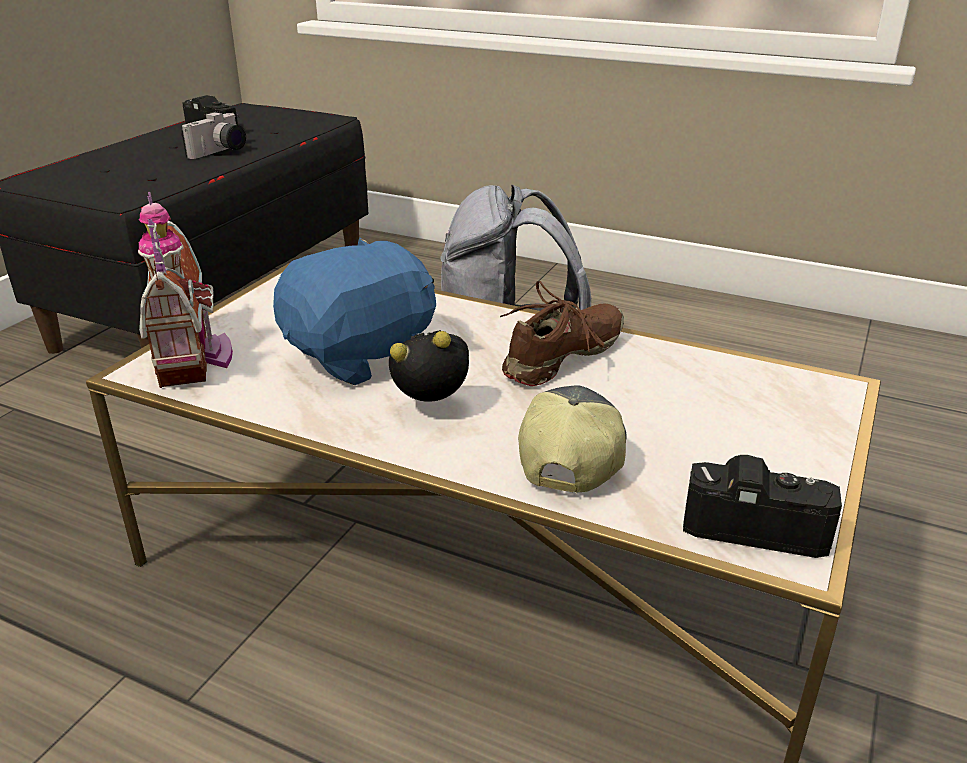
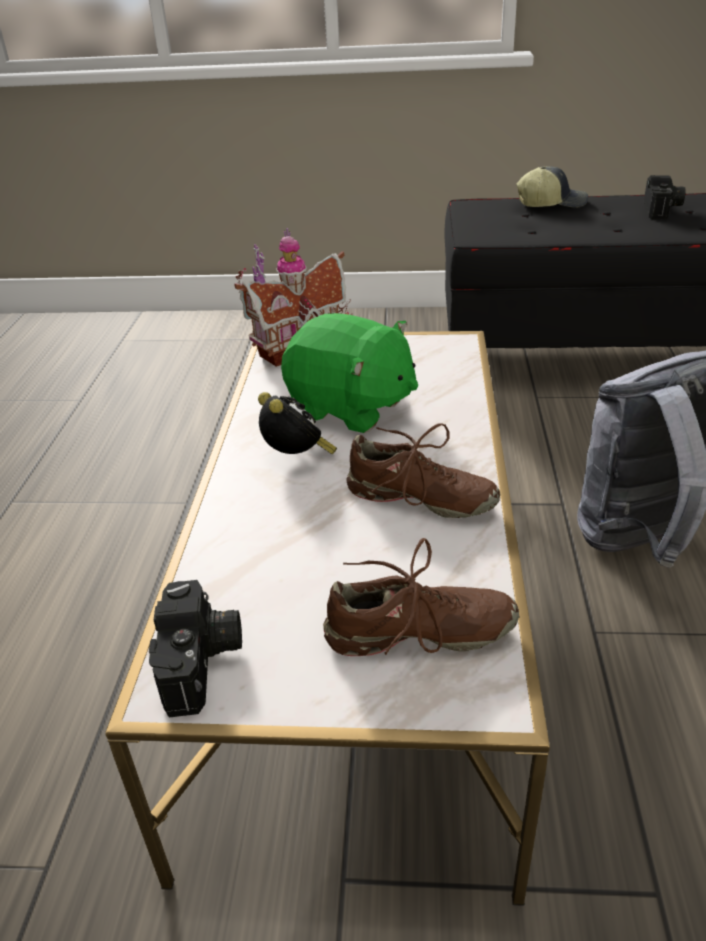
camera: 70 degrees right, 5 degrees up
camera [181,112,246,159] -> none
blue plush toy [273,237,436,385] -> green plush toy [281,313,418,433]
cap [518,385,627,493] -> cap moved to [516,166,589,207]
none -> brown shoe [323,538,520,656]

